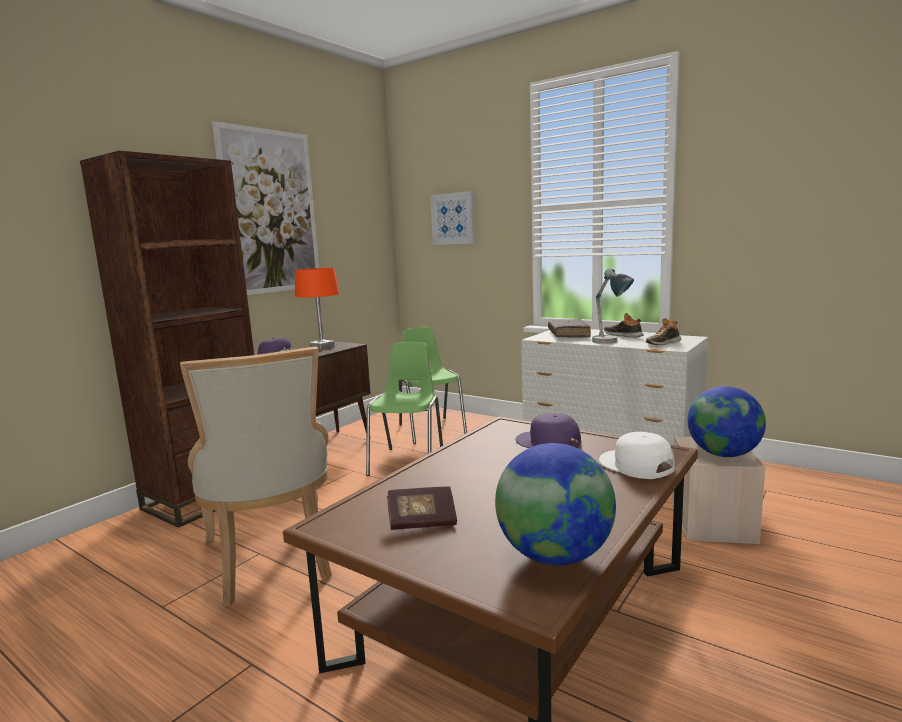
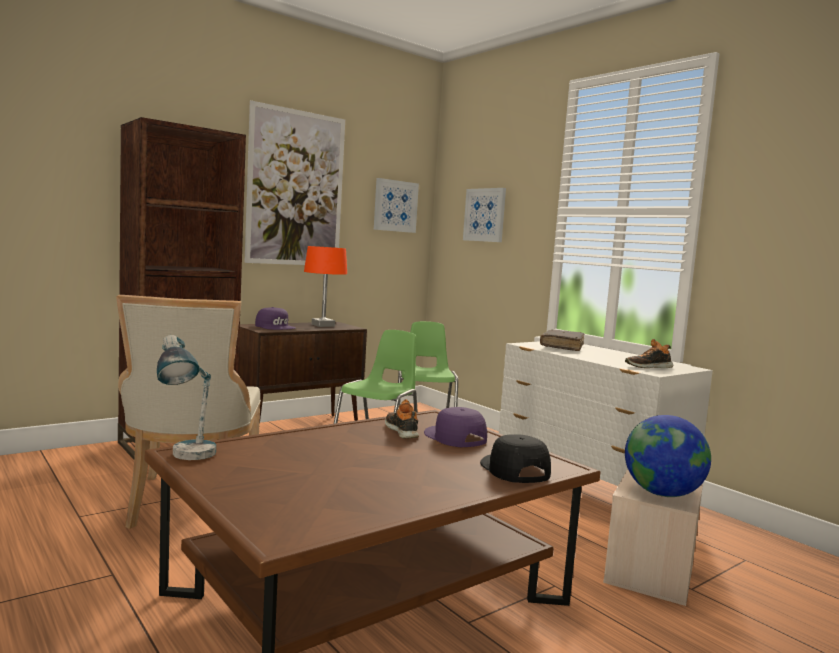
camera: 15 degrees right, 5 degrees down
book [387,486,457,530] -> none
globe [495,443,616,566] -> none
table lamp [592,268,634,344] -> table lamp moved to [157,335,216,460]
white cap [599,432,675,479] -> black cap [480,434,551,483]
shoe [604,313,644,338] -> shoe moved to [385,399,419,439]
none -> picture [374,178,419,233]

